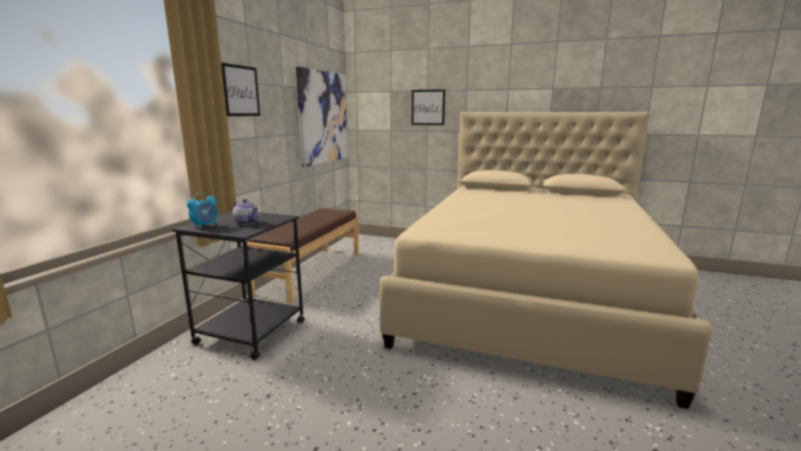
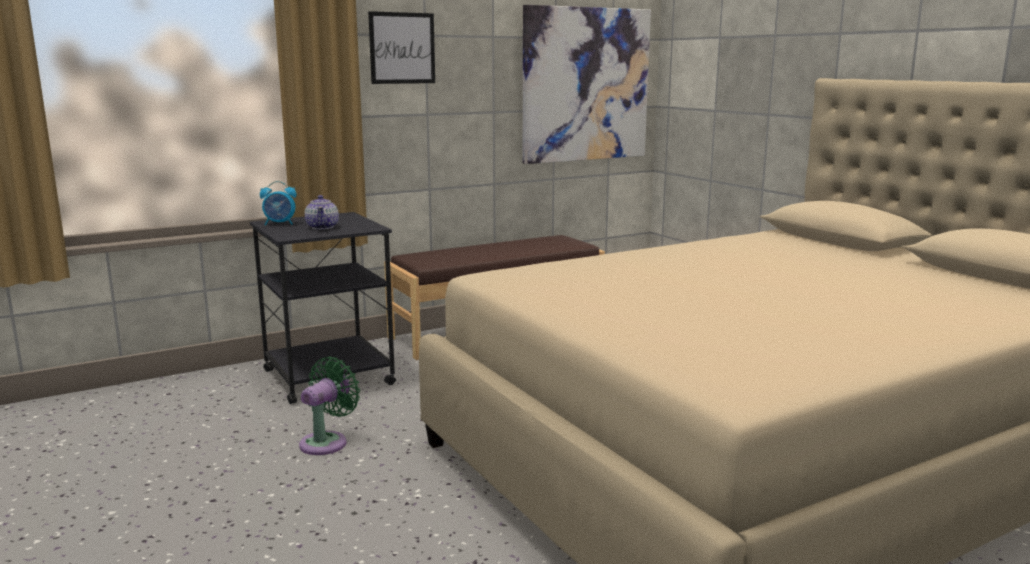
camera: 40 degrees right, 0 degrees up
picture [412,89,445,125] -> none
none -> green fan [299,357,360,455]

